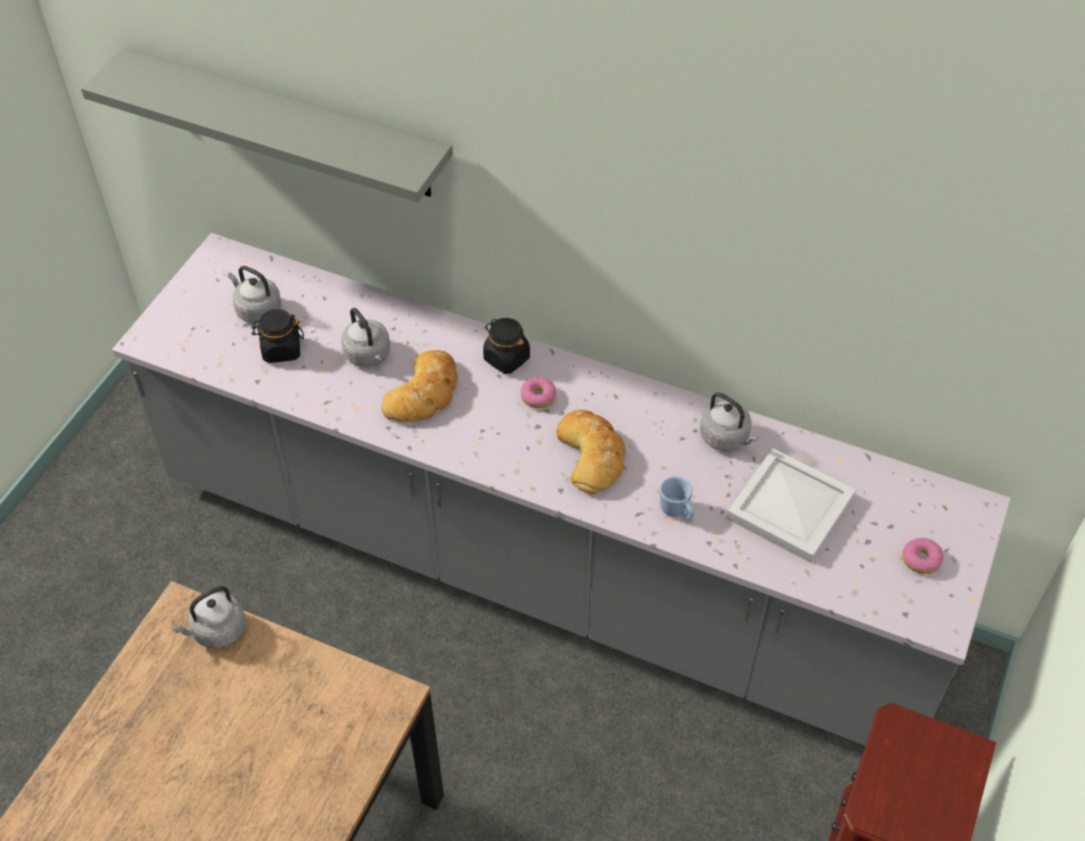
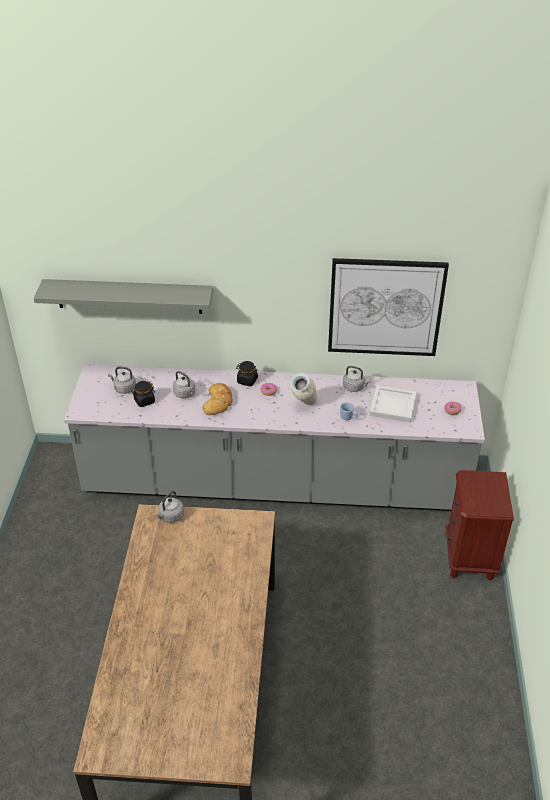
camera: 20 degrees left, 10 degrees down
bread [557,410,626,495] -> vase [290,373,317,405]
none -> picture [328,258,449,356]

